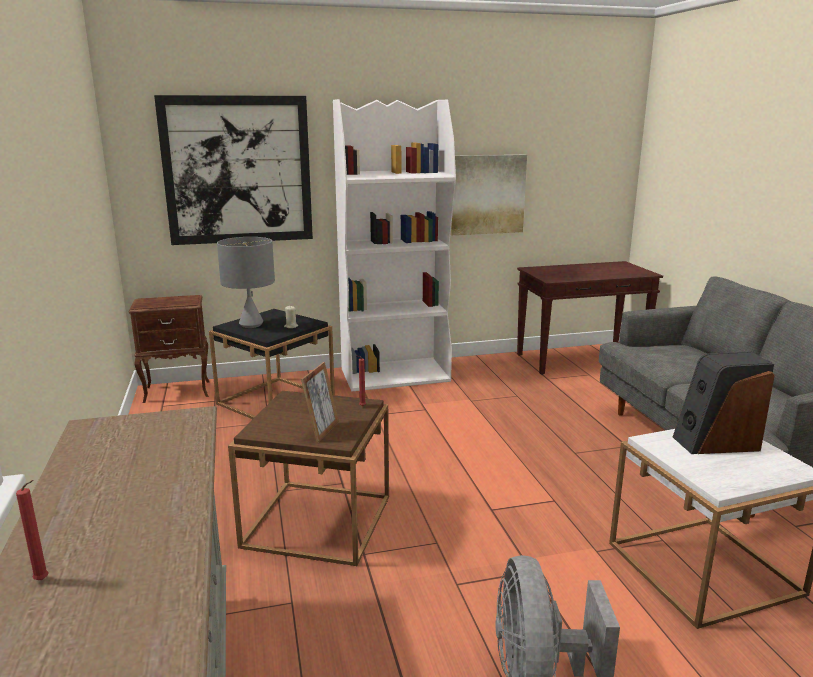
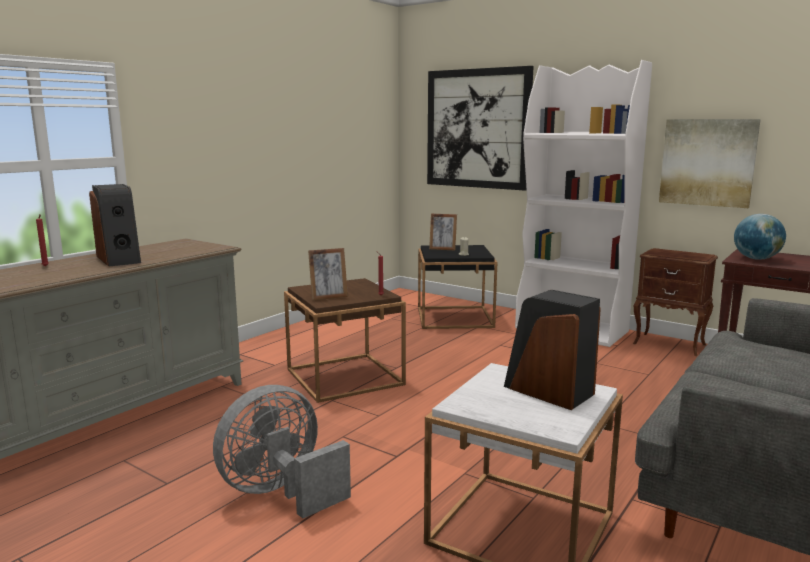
camera: 50 degrees right, 5 degrees down
brown nightstand [128,295,210,403] -> brown nightstand moved to [633,248,718,357]
grey table lamp [217,237,275,328] -> picture frame [429,214,457,250]
none -> speaker [89,184,141,267]
none -> globe [734,214,786,260]

